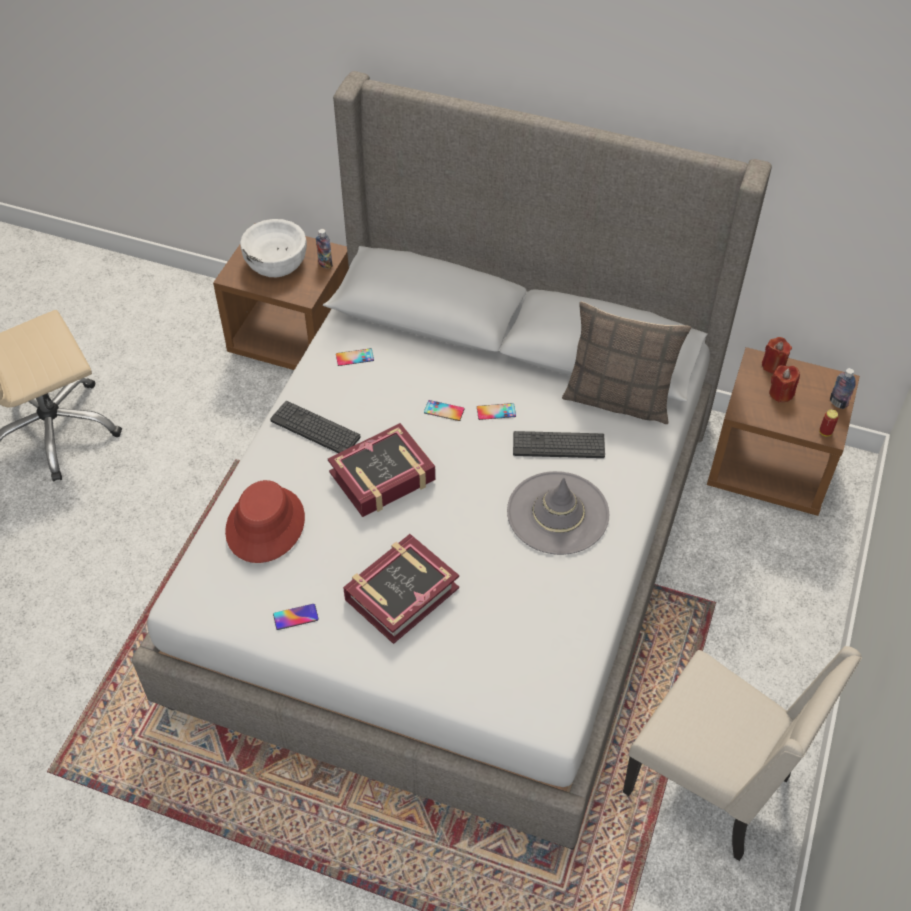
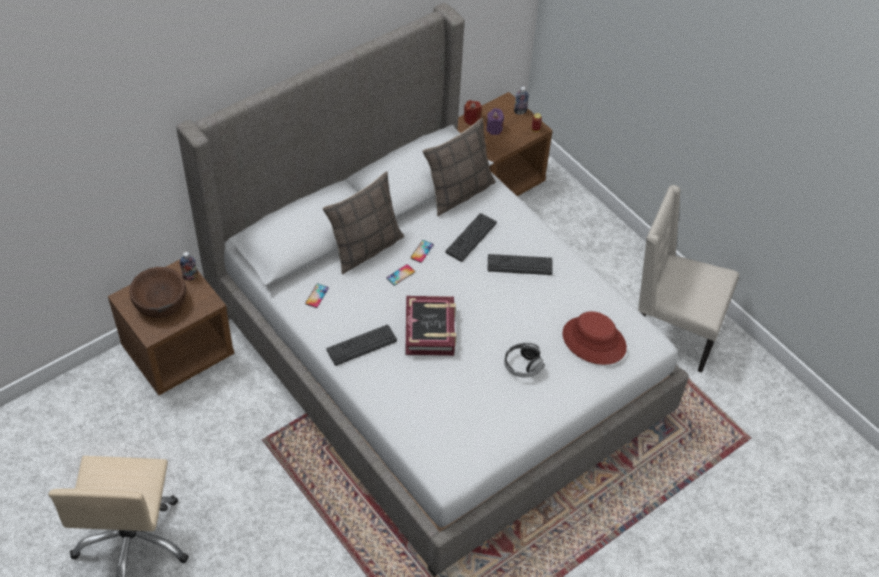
camera: 60 degrees left, 0 degrees up
red hat [225,480,305,563] -> red hat moved to [563,311,627,365]
white bowl [240,219,307,277] -> brown bowl [129,267,186,318]
phone [273,604,319,630] -> none
book [343,534,459,644] -> headphones [504,343,545,377]
grey hat [507,471,609,555] -> keyboard [488,254,553,275]
beige chair [623,646,862,861] -> beige chair turned 135 degrees counterclockwise [638,185,739,373]
red candle [769,365,800,403] -> purple candle [487,108,504,135]
none -> pillow [322,171,404,274]

